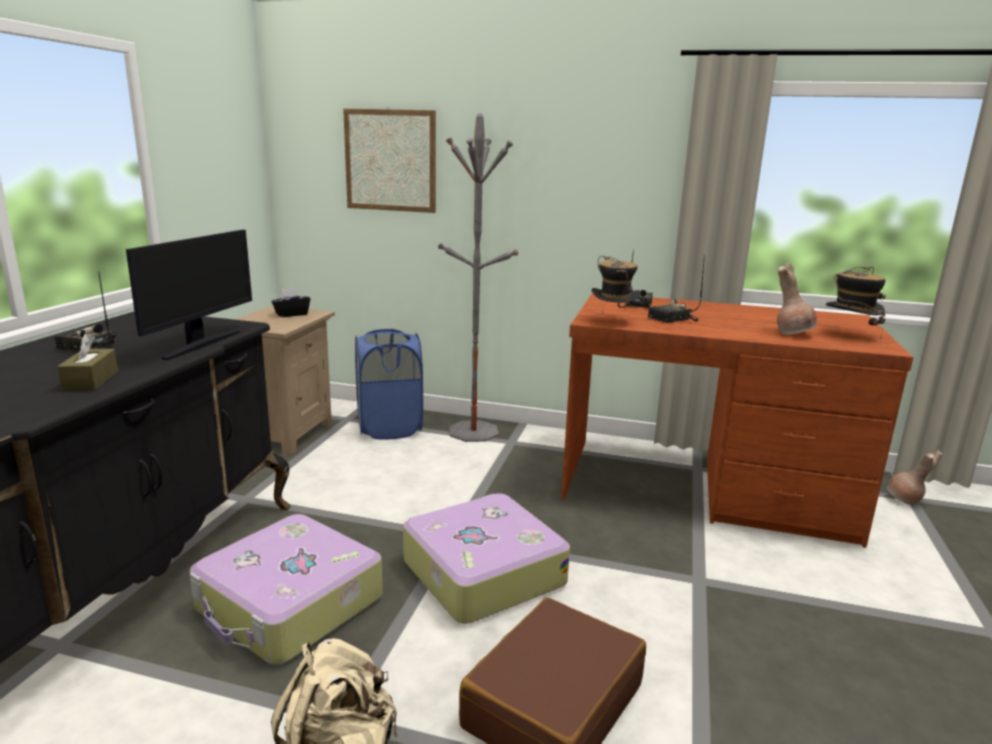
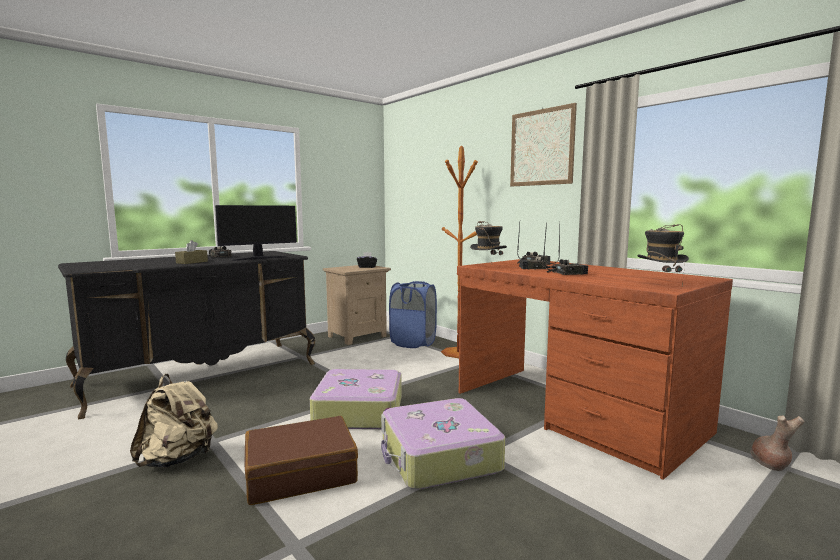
camera: 35 degrees right, 10 degrees down
suitcase [190,514,383,665] -> suitcase moved to [381,398,505,490]
picture [343,109,436,213] -> picture moved to [510,103,577,186]
grey clothes rack [438,113,518,442] -> orange clothes rack [441,146,478,358]
brown vase [777,263,817,335] -> none
none -> radio [543,222,588,275]

